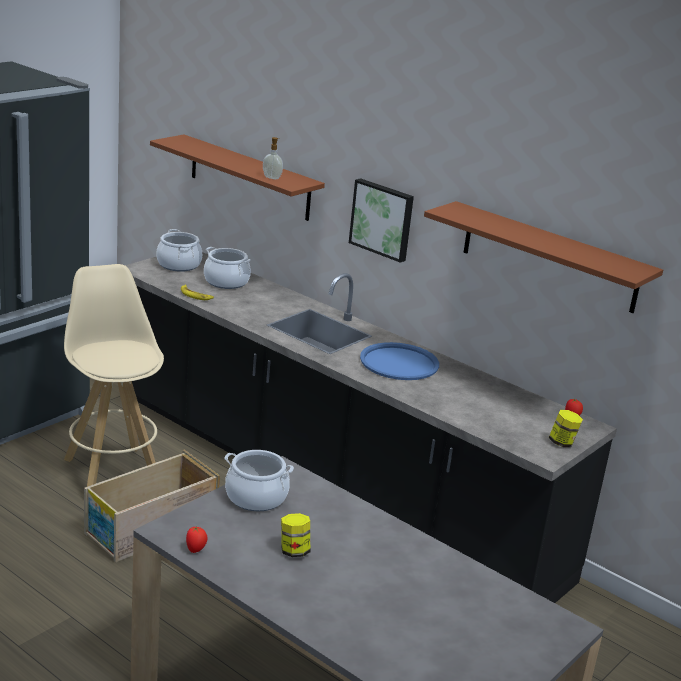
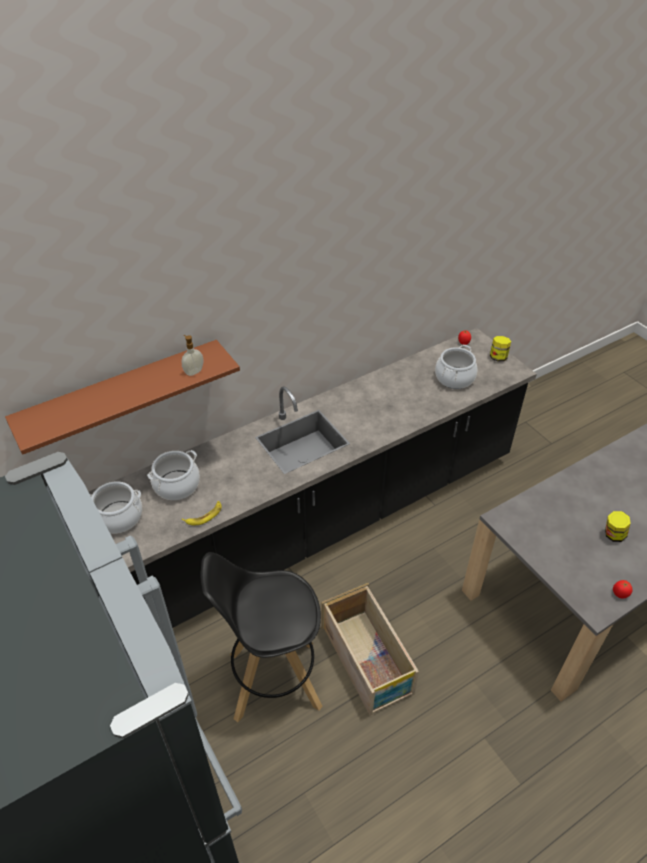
camera: 70 degrees left, 20 degrees up
beige stool [64,264,164,487] -> black stool [201,552,323,722]
cooking pot [225,450,294,511] -> cooking pot moved to [435,345,478,389]
picture [349,178,414,263] -> none
blue tray [360,342,439,380] -> none
brown shelf [424,201,663,313] -> none

